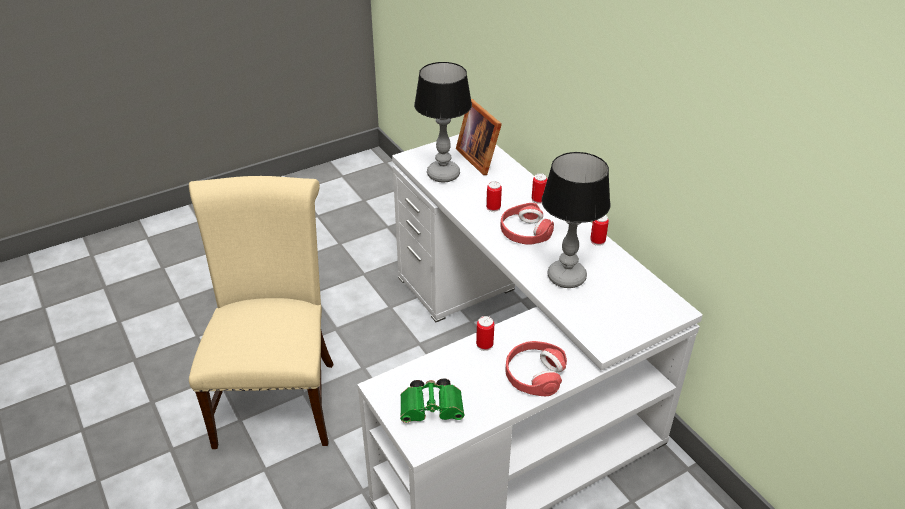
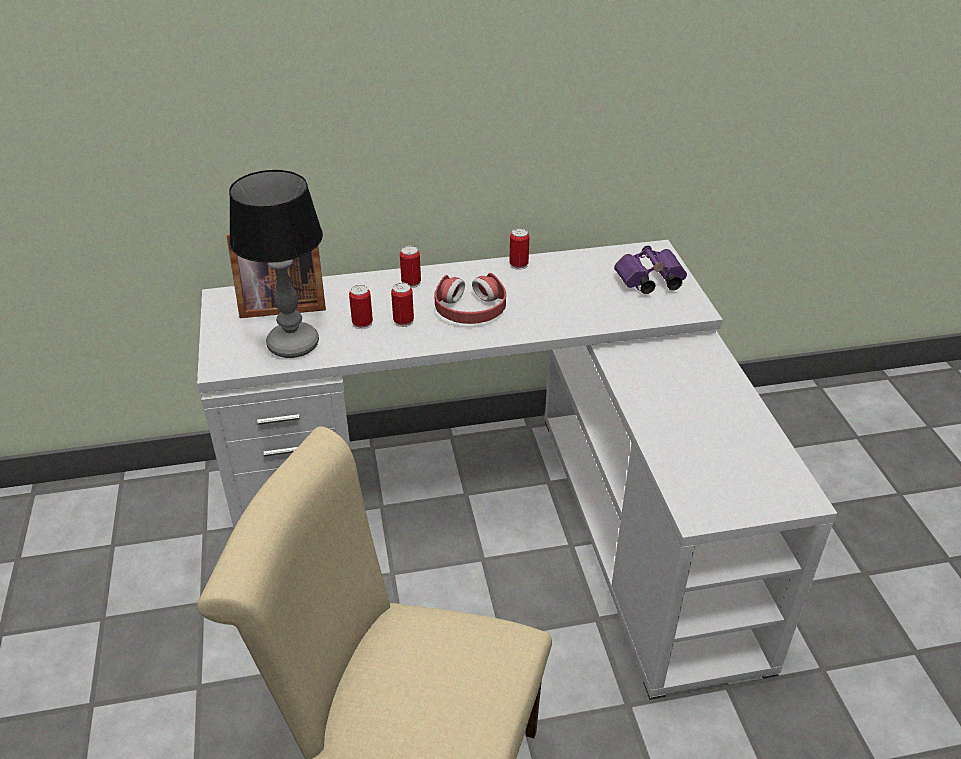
camera: 70 degrees left, 0 degrees up
green binoculars [400,378,465,423] -> none
can [476,316,494,351] -> can moved to [349,285,373,329]
red headphones [505,341,567,396] -> none
table lamp [542,152,611,288] -> none
none -> purple binoculars [614,245,687,294]

